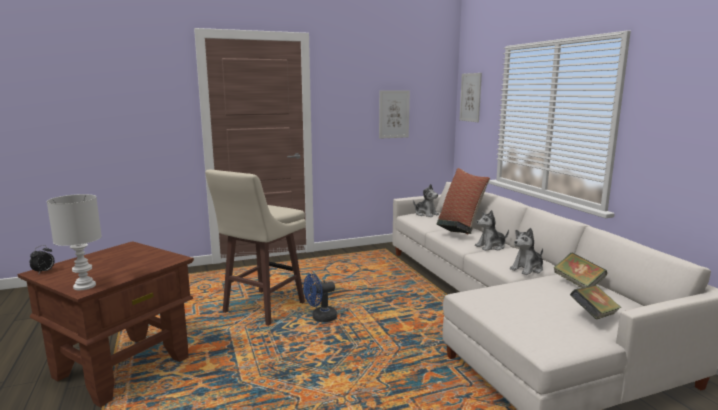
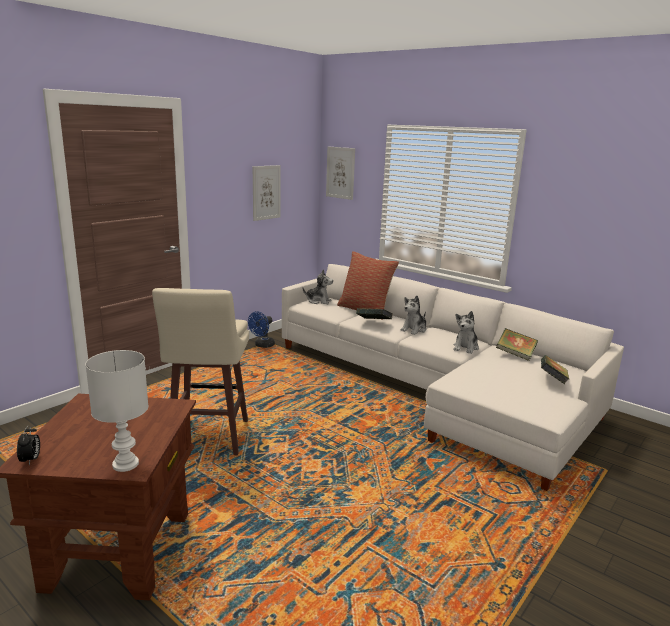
camera: 30 degrees left, 5 degrees up
blue fan [303,274,337,322] -> blue fan moved to [248,311,275,348]

